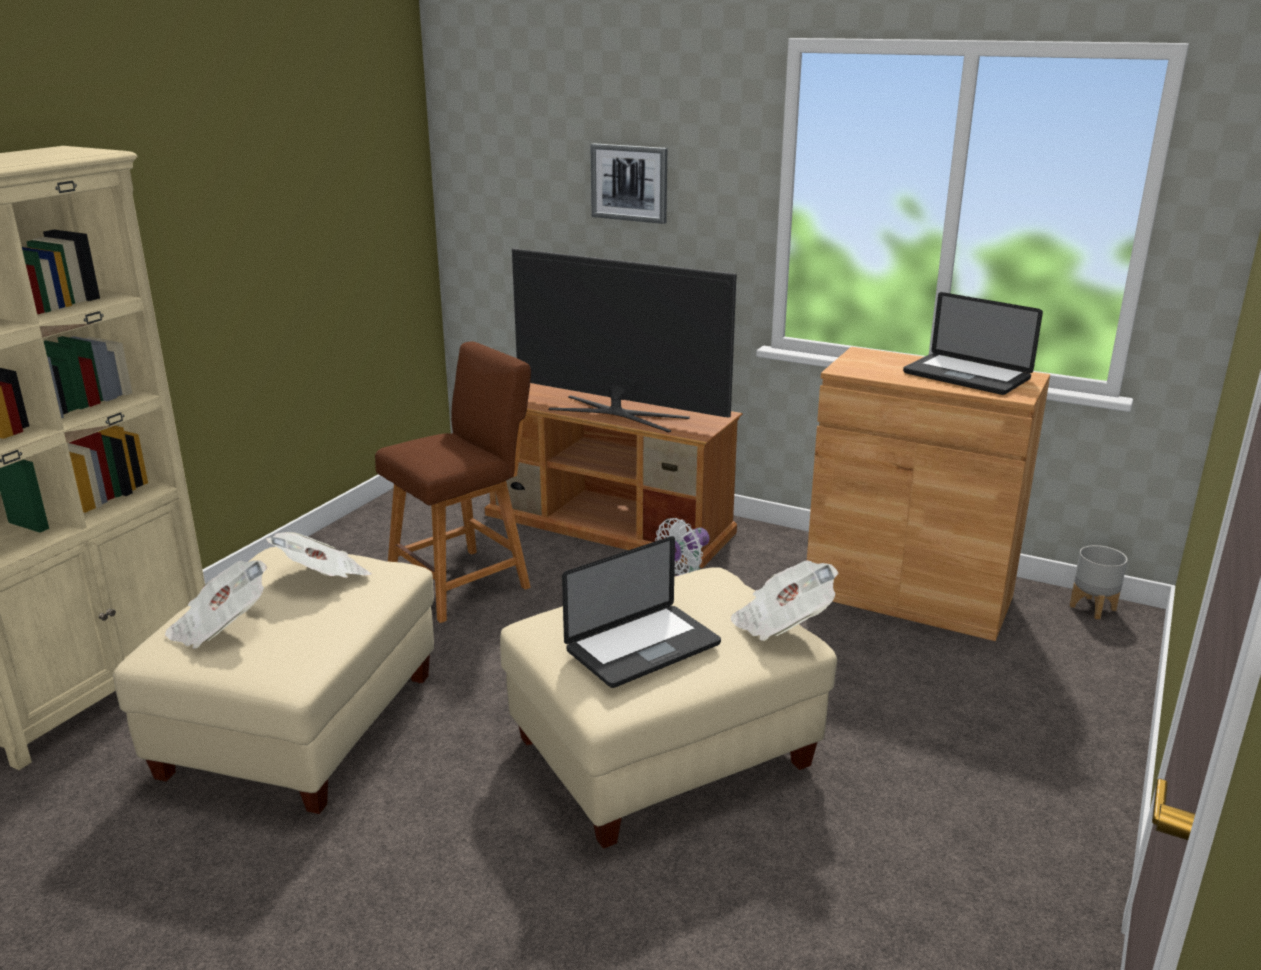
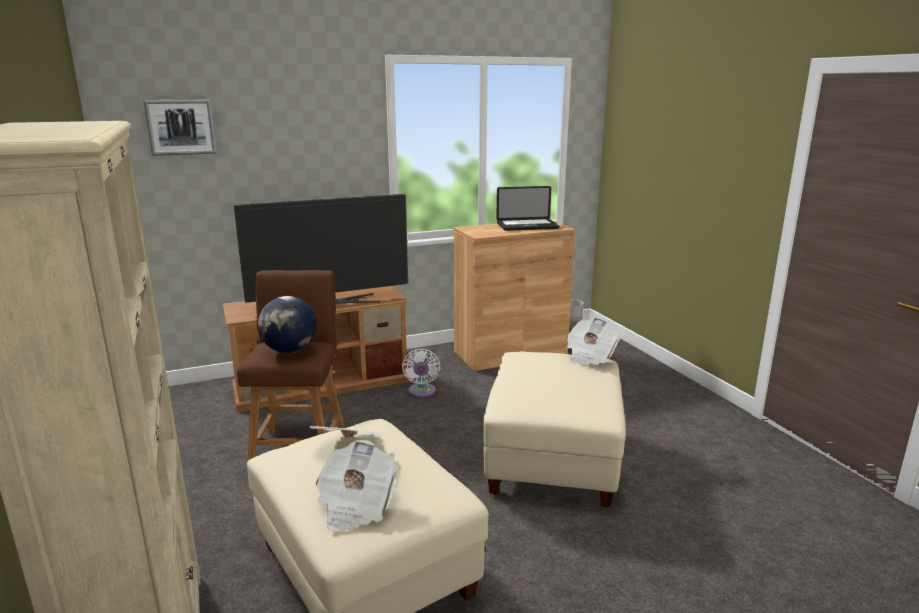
camera: 50 degrees left, 5 degrees down
laptop [562,536,721,688] -> none
picture [590,143,667,224] -> picture moved to [143,100,217,156]
none -> globe [258,296,317,353]

